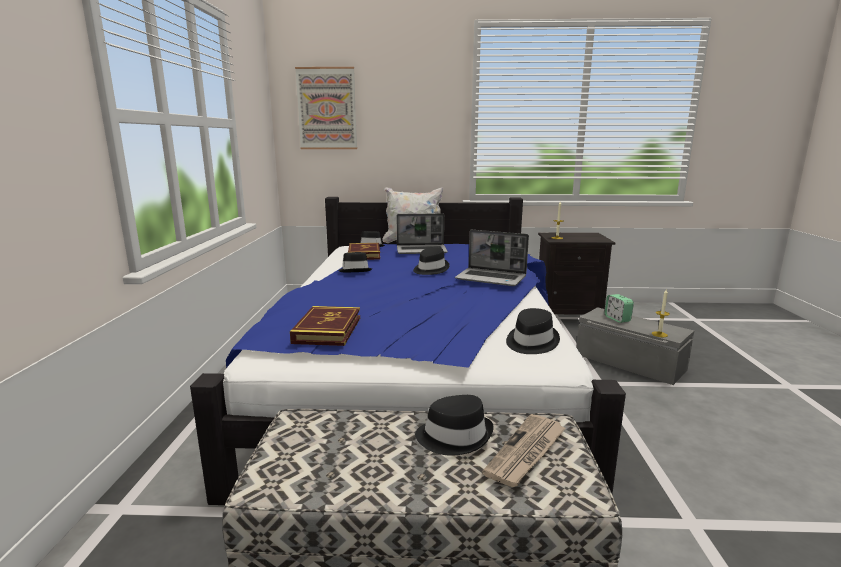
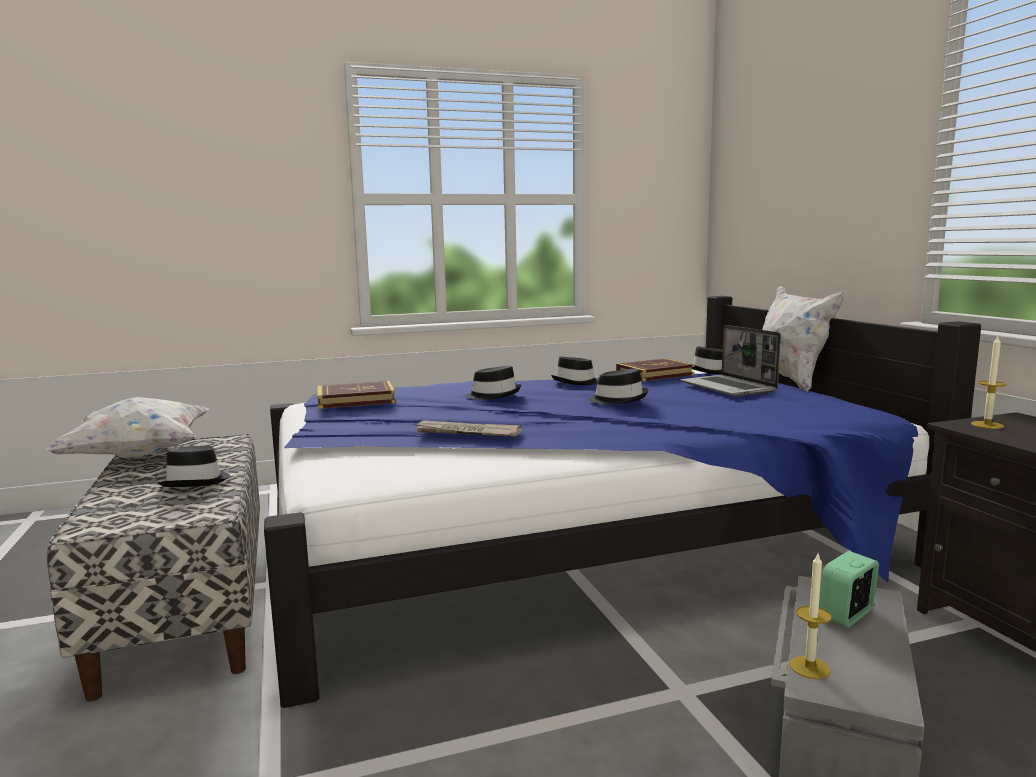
camera: 70 degrees right, 5 degrees down
picture [295,67,357,149] -> none
laptop [455,230,529,286] -> none
newspaper [482,414,566,487] -> newspaper moved to [413,421,522,437]
black hat [506,308,560,354] -> black hat moved to [465,366,521,400]
none -> white pillow [46,397,208,458]

